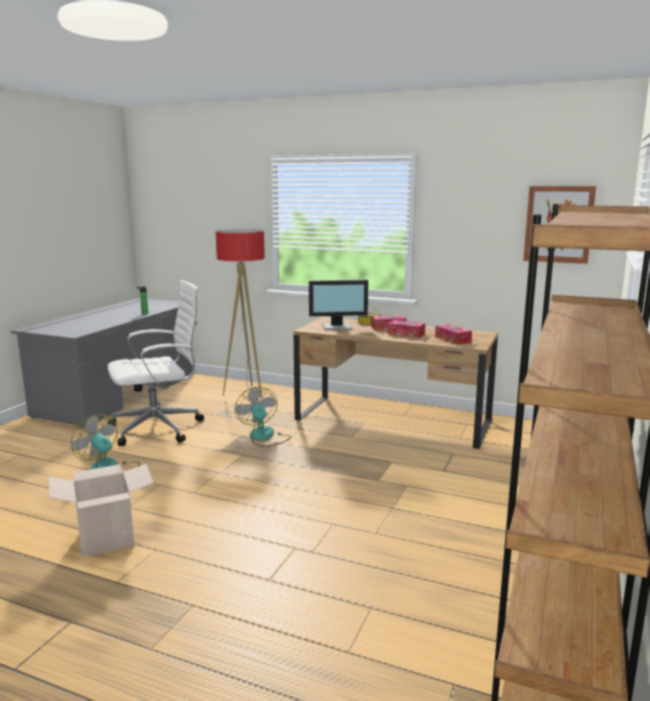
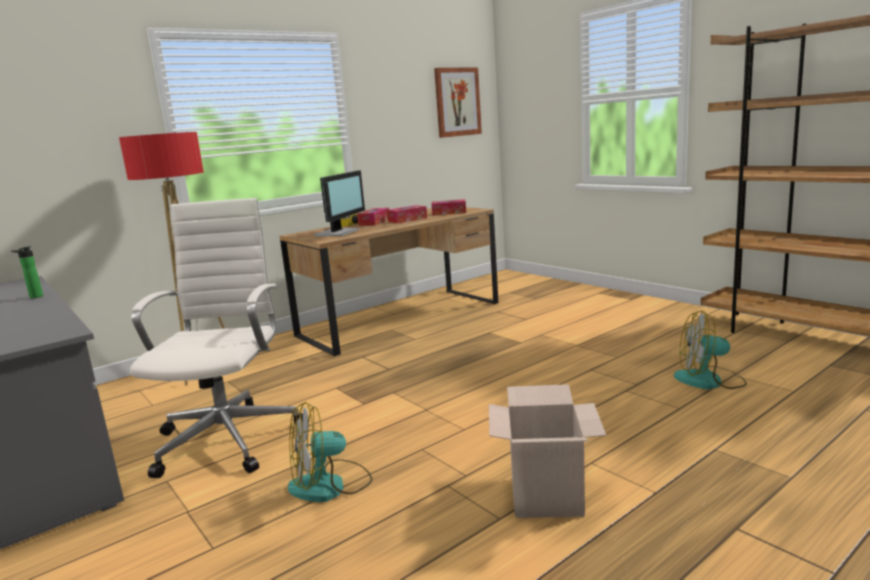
camera: 60 degrees left, 0 degrees up
fan [235,387,291,447] -> fan moved to [674,310,747,389]

